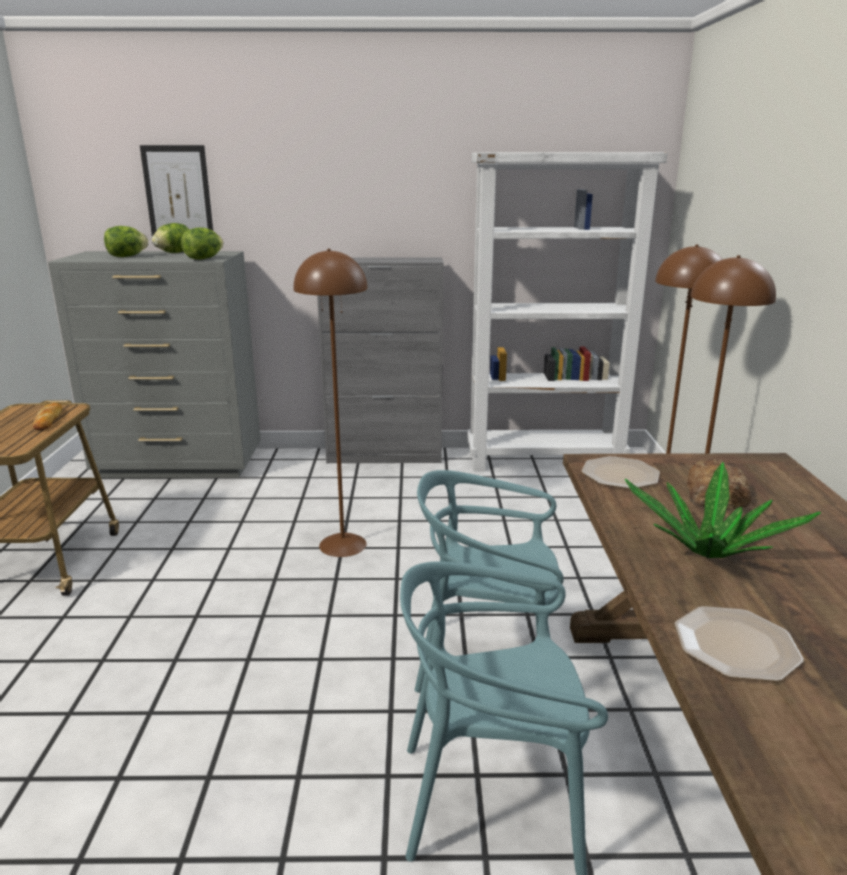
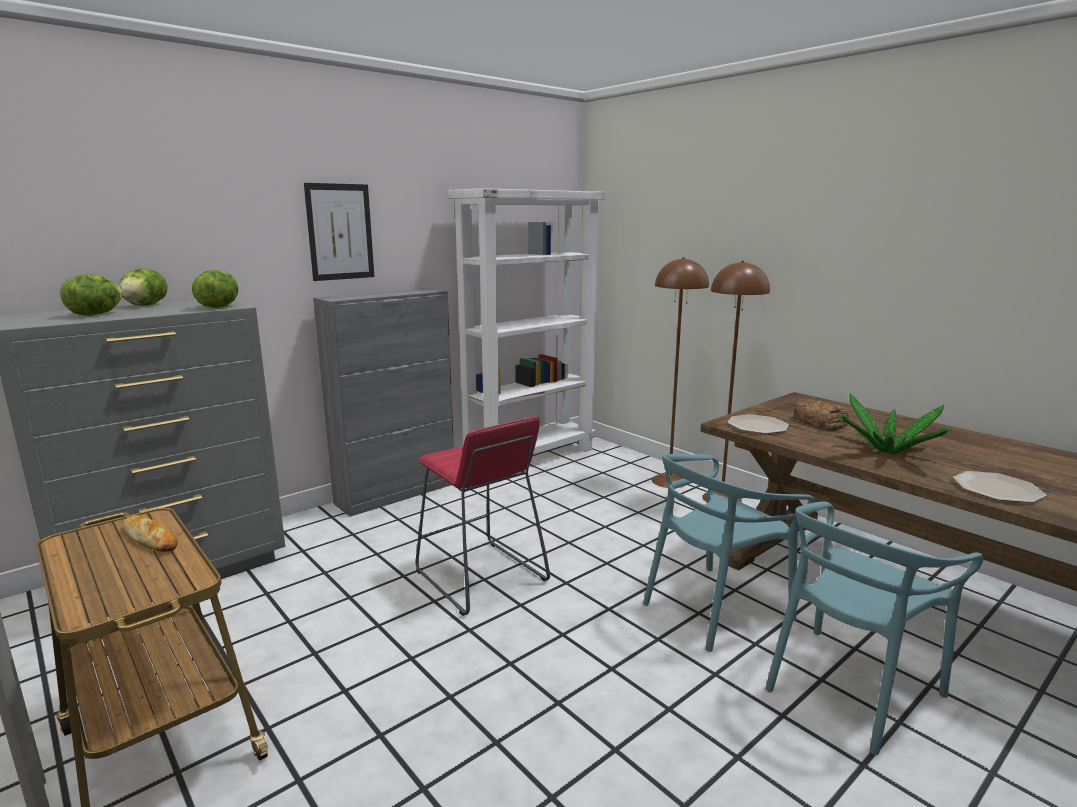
camera: 40 degrees left, 5 degrees down
picture [140,145,213,236] -> picture moved to [304,183,374,281]
brown floor lamp [294,249,368,557] -> red stool [415,416,550,616]

